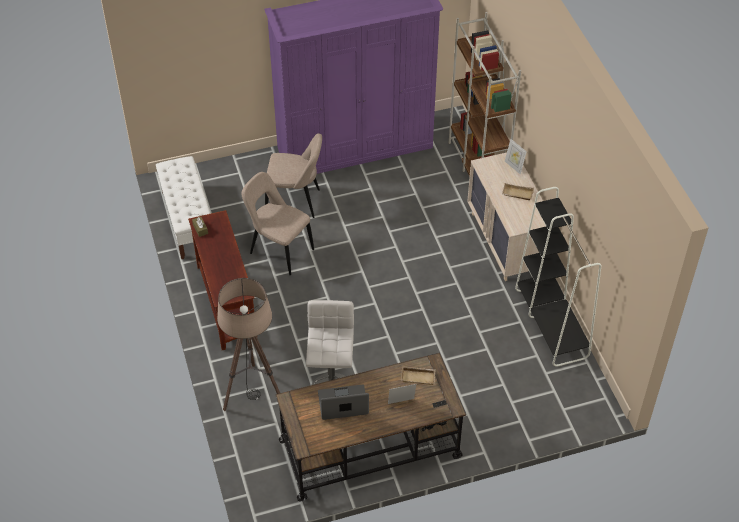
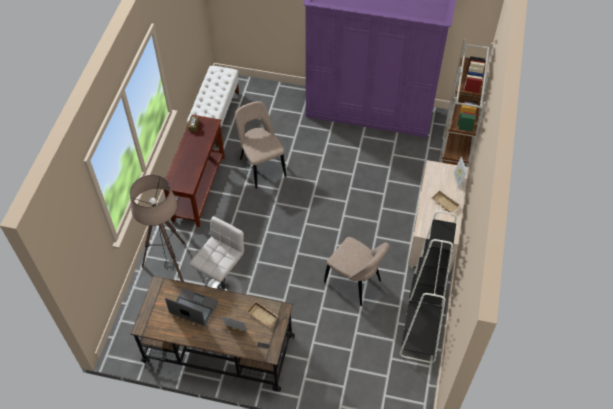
camera: 30 degrees right, 5 degrees up
beige chair [265,133,322,218] -> beige chair moved to [324,237,390,306]

